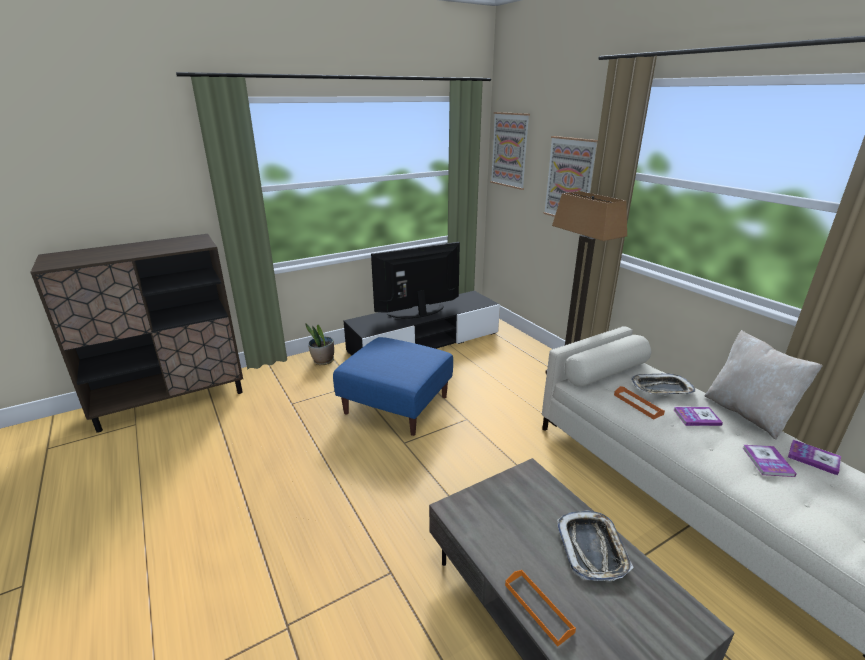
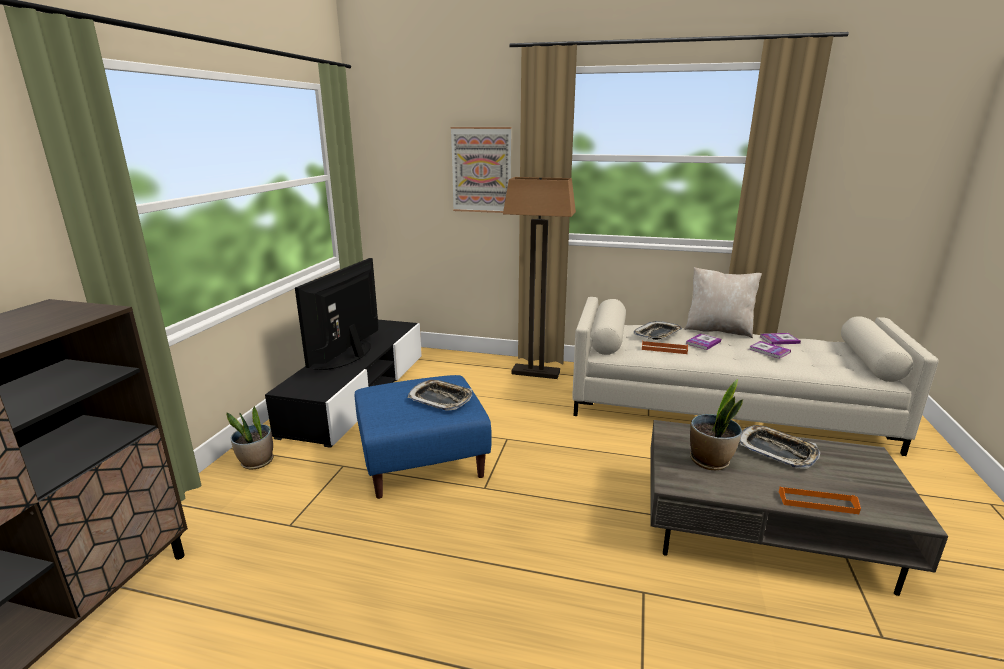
camera: 45 degrees left, 5 degrees down
picture [490,112,530,190] -> none
none -> tray [407,380,472,410]
none -> potted plant [690,379,743,470]

